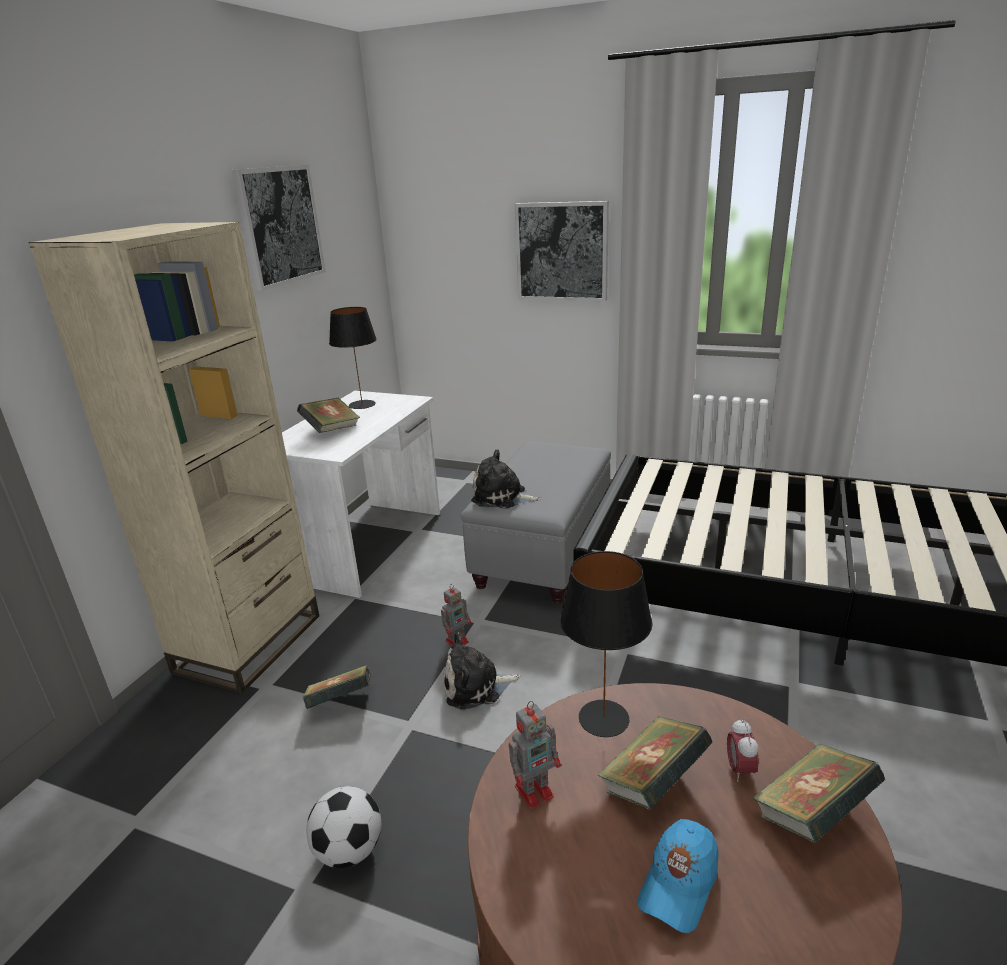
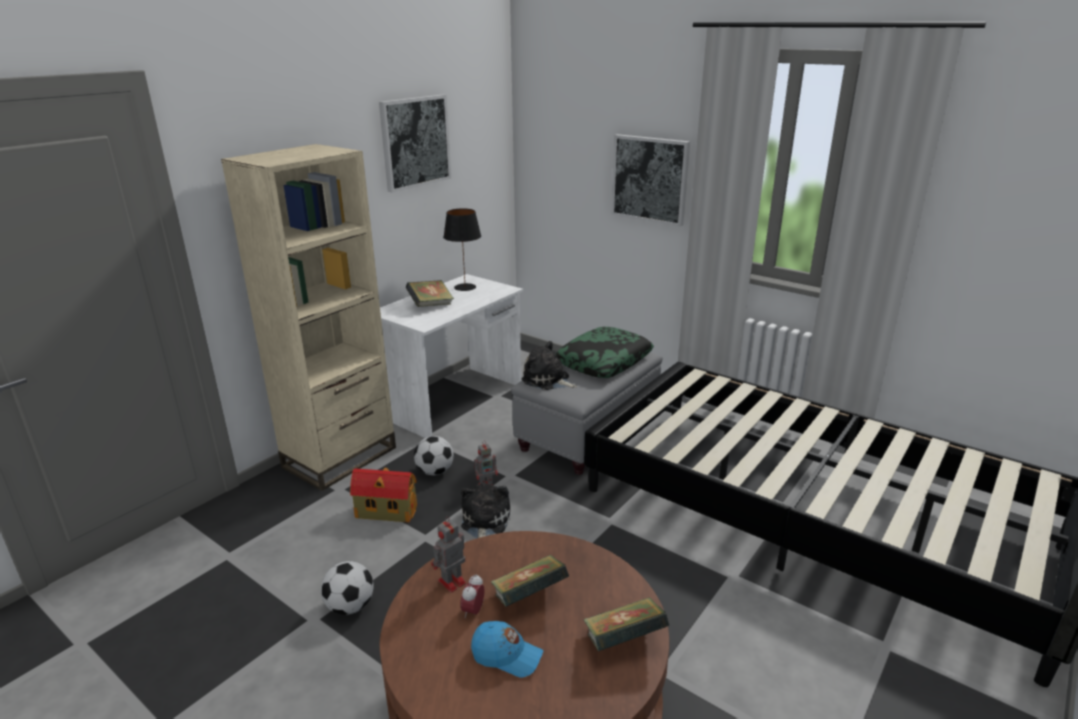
camera: 15 degrees right, 0 degrees up
book [303,665,371,709] -> toy house [350,468,417,522]
plush toy [444,632,520,709] -> plush toy turned 90 degrees clockwise [461,483,510,539]
toy robot [509,701,561,809] -> toy robot turned 150 degrees clockwise [431,516,466,593]
black table lamp [560,551,653,737] -> none
blue cap [638,819,719,933] -> blue cap turned 120 degrees counterclockwise [471,621,543,677]
alarm clock [727,718,759,782] -> alarm clock moved to [460,574,485,618]
none -> football [414,436,454,475]
none -> pillow [555,327,654,378]

